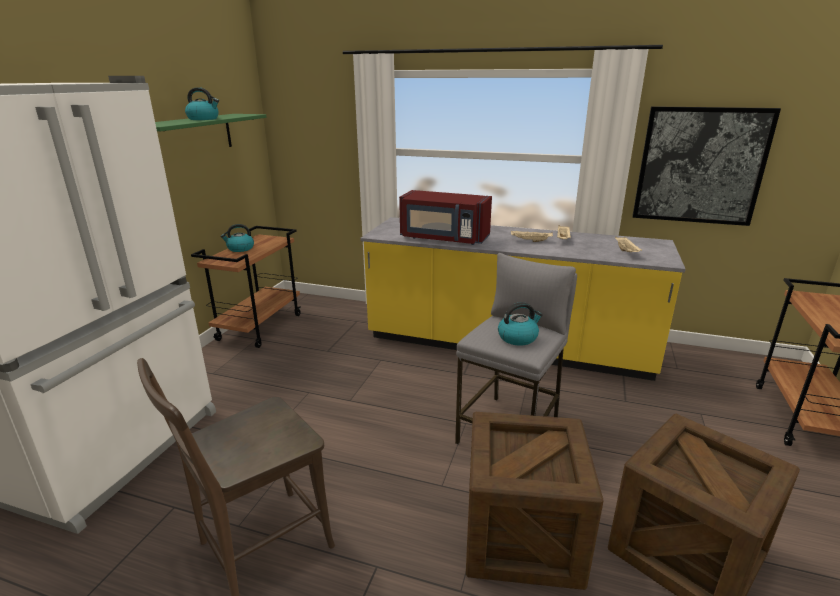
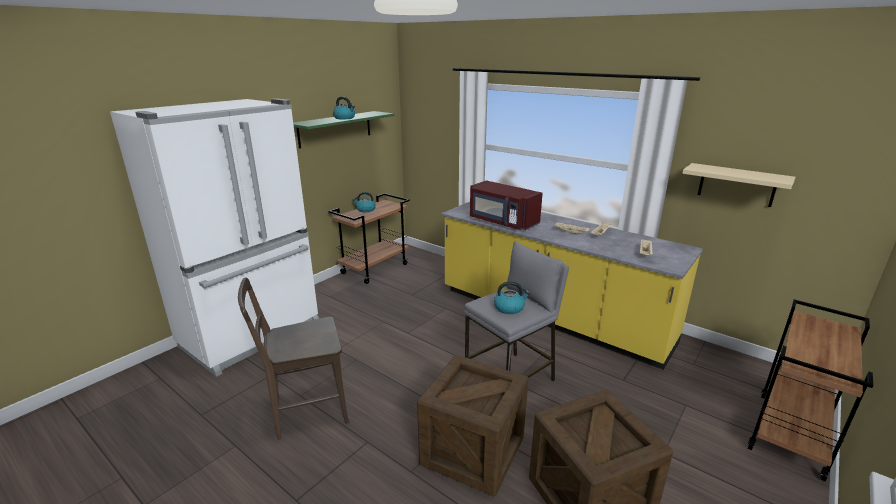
camera: 20 degrees right, 0 degrees up
picture [632,106,781,226] -> beige shelf [682,163,796,207]

